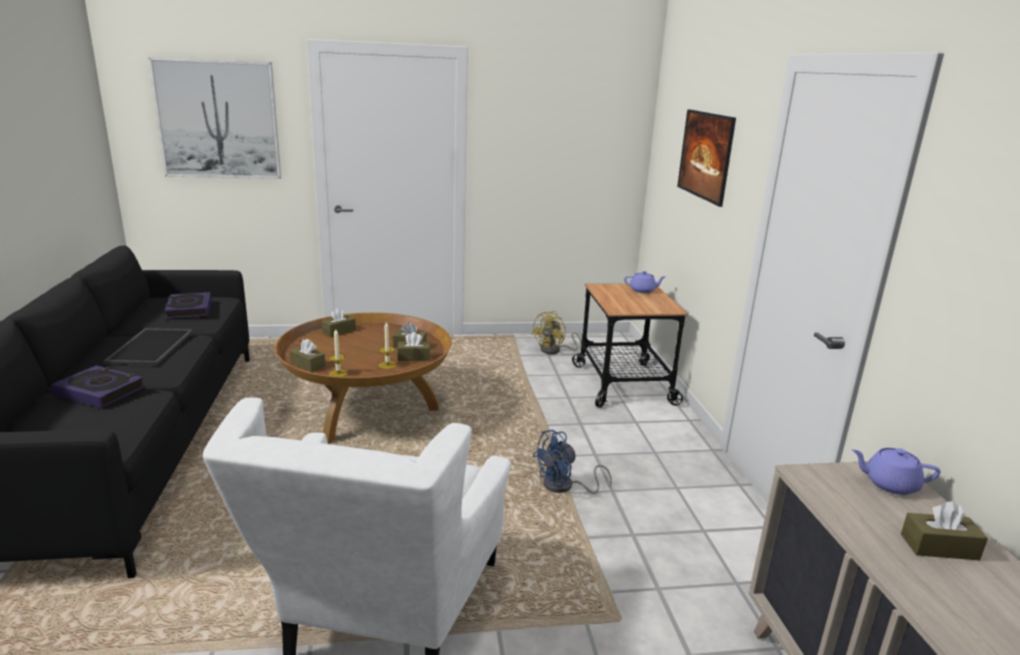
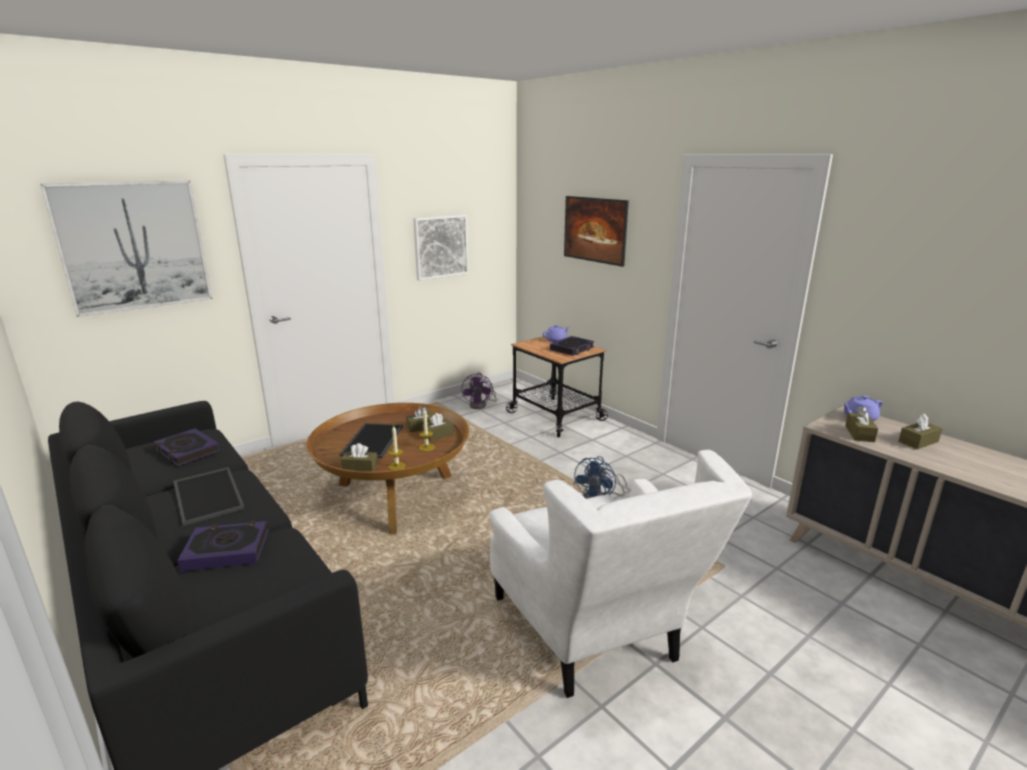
camera: 30 degrees left, 0 degrees up
brown tissue box [322,308,356,337] -> brown tissue box moved to [845,406,878,442]
yellow fan [532,311,582,354] -> purple fan [462,373,497,409]
none -> tray [340,423,403,458]
none -> picture [413,215,469,281]
none -> book [550,336,594,356]

